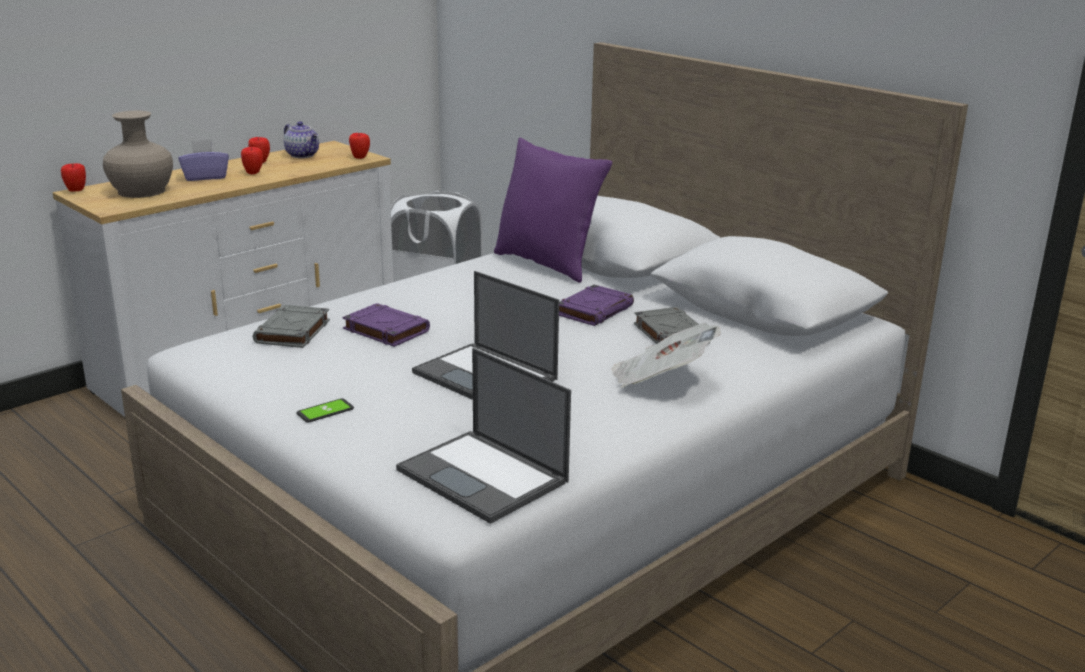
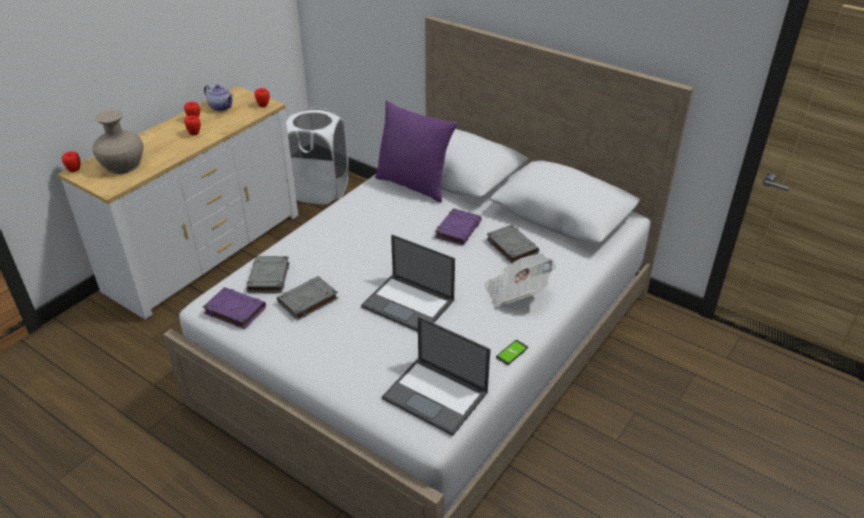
camera: 10 degrees left, 15 degrees up
purple tissue box [178,139,229,181] -> none
phone [296,398,354,423] -> phone moved to [496,340,528,365]
purple book [342,303,430,347] -> purple book moved to [203,287,266,329]
none -> grey book [277,276,338,321]

